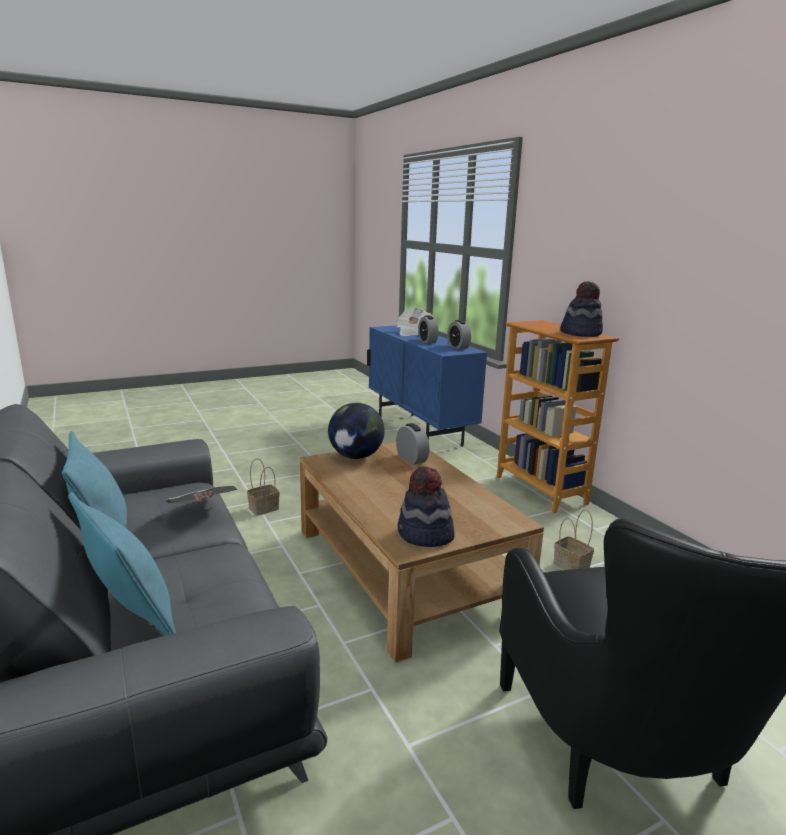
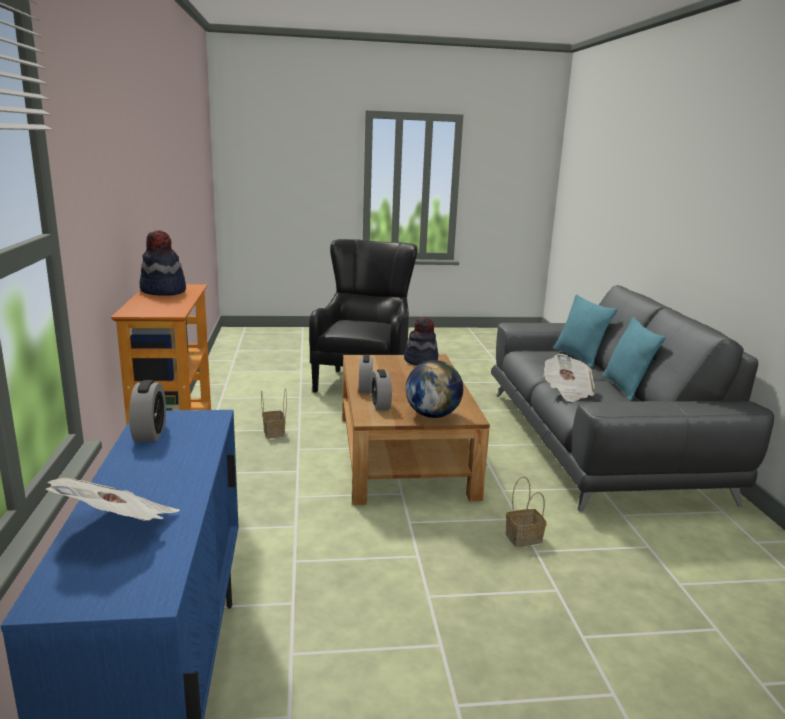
camera: 160 degrees left, 0 degrees up
alarm clock [418,315,438,343] -> alarm clock moved to [359,355,373,393]

